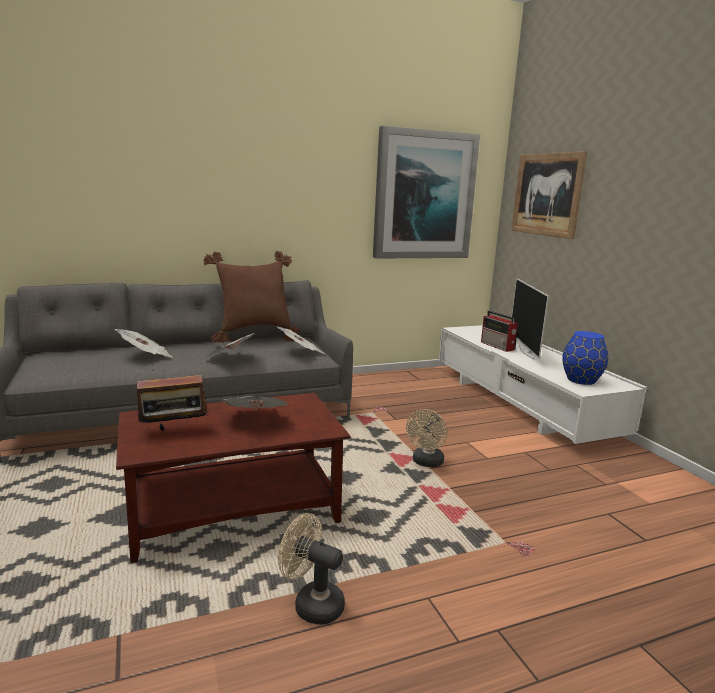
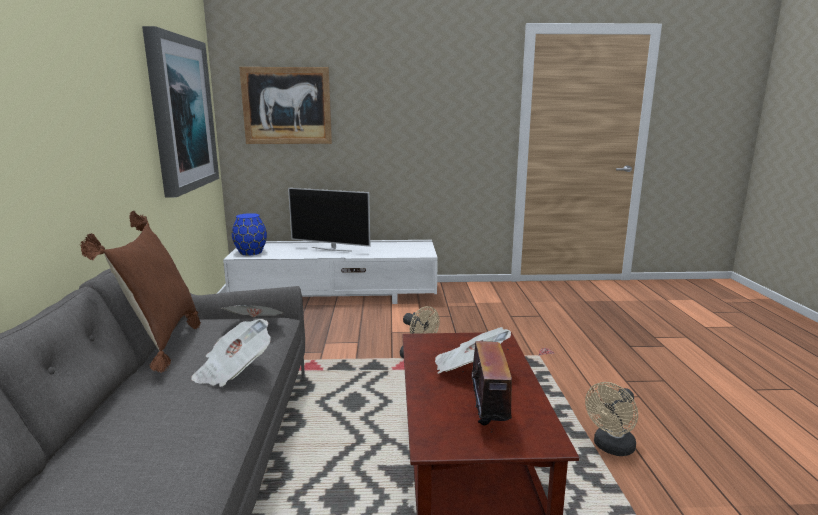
camera: 70 degrees left, 0 degrees up
newspaper [115,329,172,357] -> none
radio [481,311,519,352] -> none
blue vase [562,331,608,385] -> blue vase moved to [232,213,267,256]

